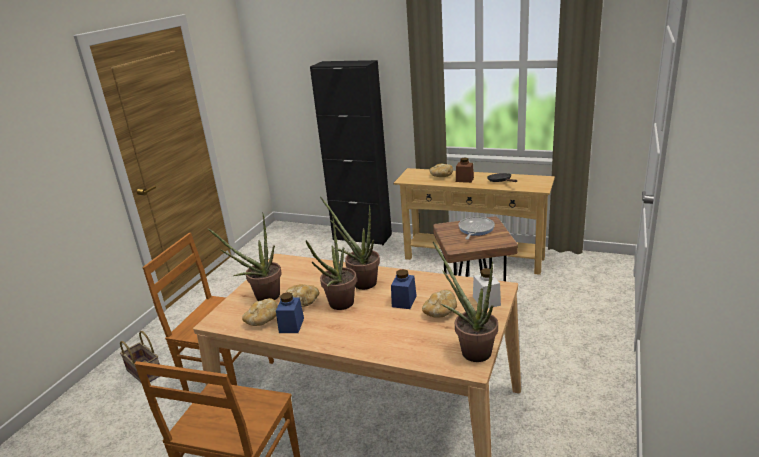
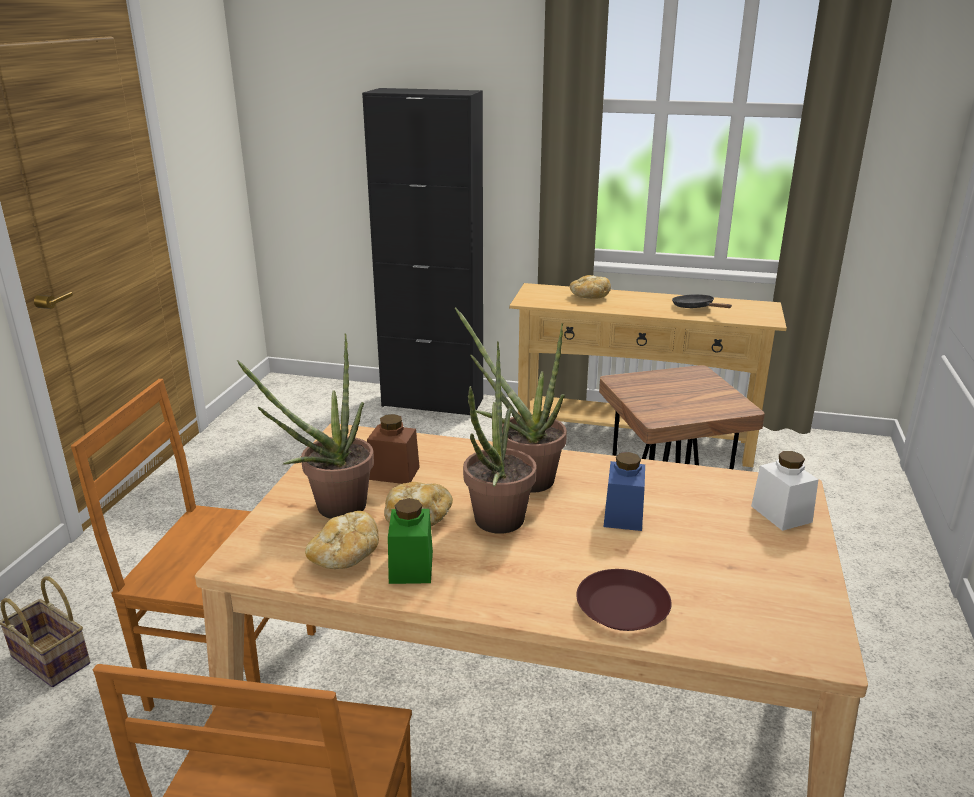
camera: 10 degrees left, 0 degrees up
blue jar [276,292,304,333] -> green jar [388,498,433,584]
bread [422,290,457,318] -> none
potted plant [433,242,498,362] -> none
brown jar [456,158,474,183] -> brown jar moved to [367,414,420,484]
frying pan [458,217,495,240] -> none
none -> brown plate [576,569,672,631]

